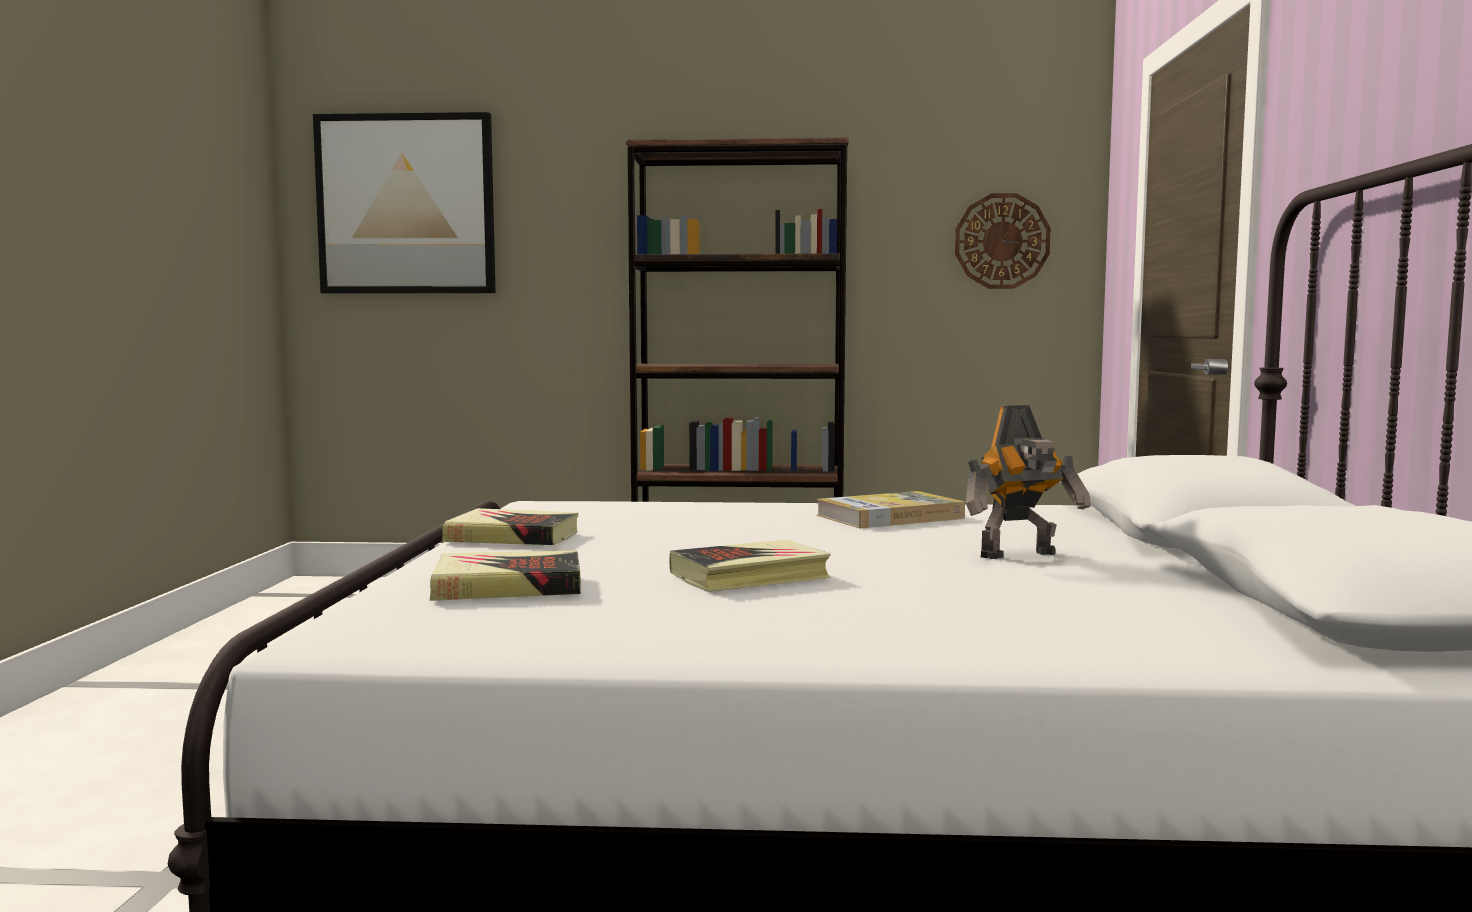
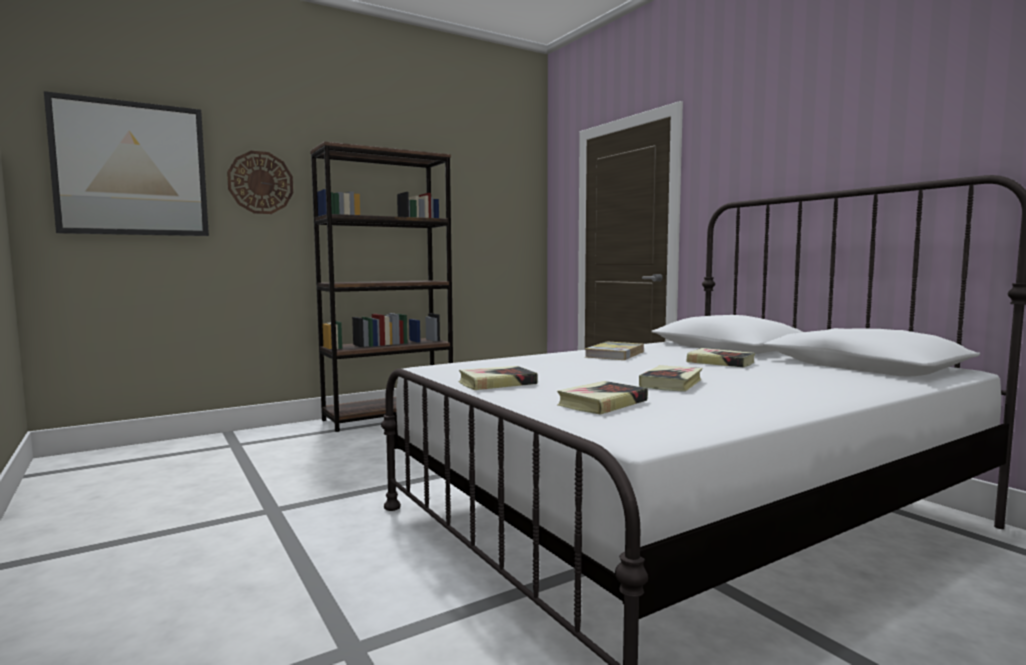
camera: 35 degrees left, 0 degrees up
wall clock [955,193,1051,289] -> wall clock moved to [227,151,293,214]
toy robot [966,405,1091,559] -> book [686,348,755,367]

